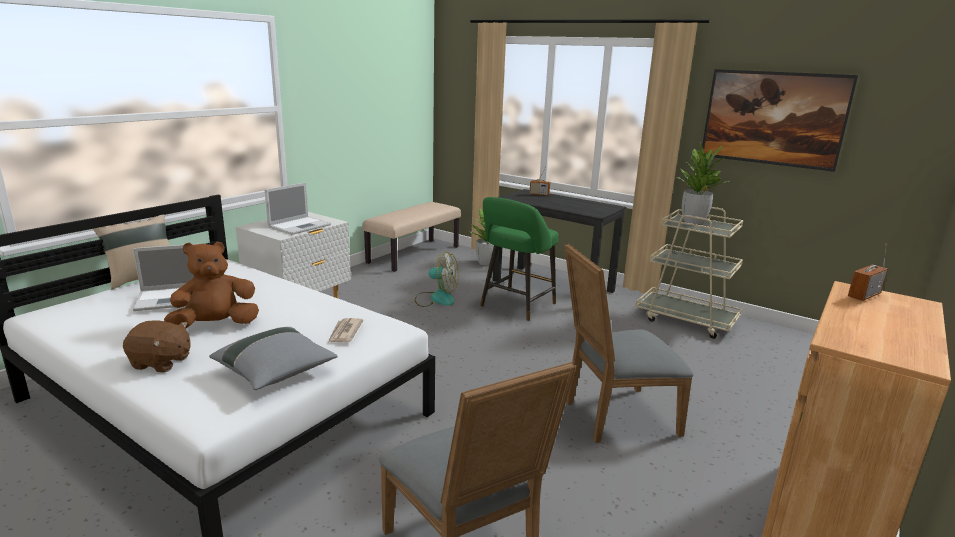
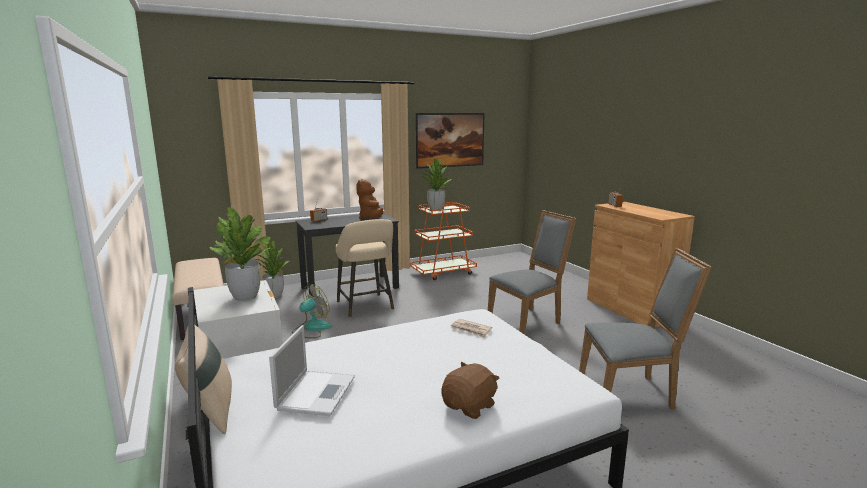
camera: 60 degrees left, 5 degrees down
brown plush toy [164,241,259,328] -> brown plush toy moved to [356,179,384,219]
grey pillow [209,327,338,390] -> none
laptop [265,182,331,235] -> potted plant [210,208,271,301]
green stool [480,197,559,321] -> beige stool [336,219,394,317]
grey chair [564,244,693,443] -> grey chair turned 135 degrees counterclockwise [488,210,576,335]
beige cart [635,207,743,339] -> orange cart [410,202,477,280]

